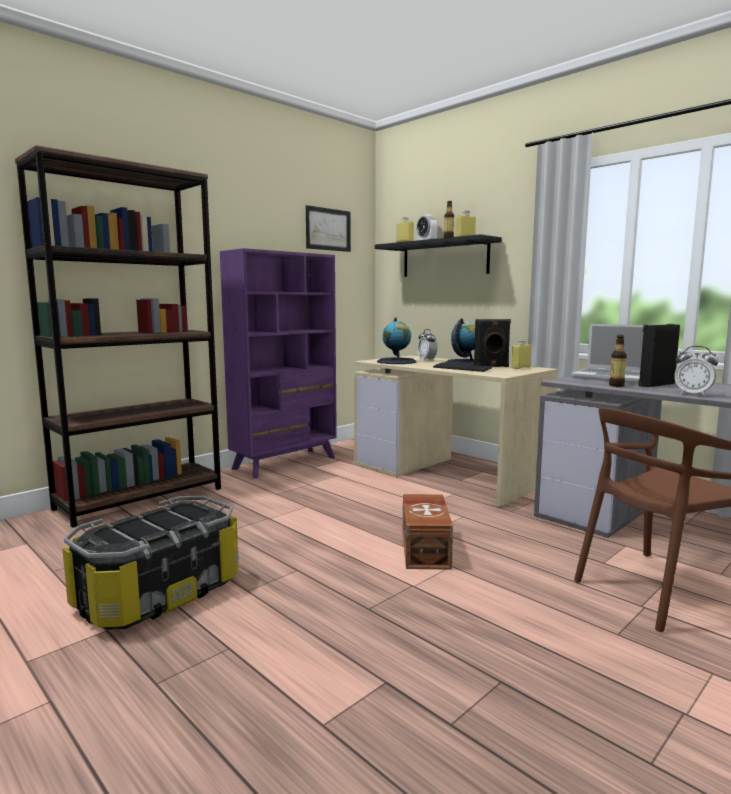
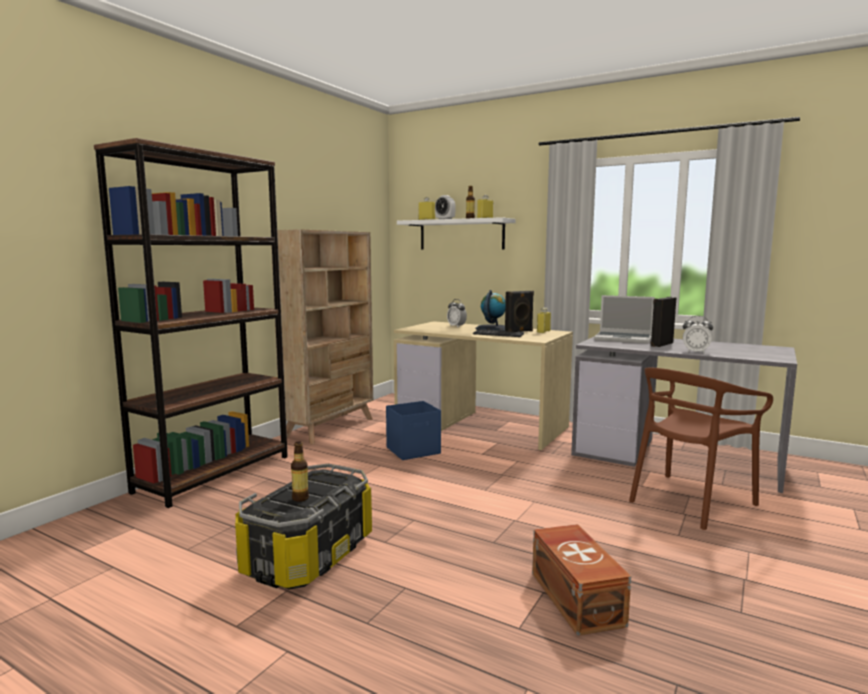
camera: 15 degrees left, 0 degrees up
purple bookcase [220,248,337,478] -> beige bookcase [270,229,373,444]
picture [306,205,351,252] -> none
black shelf [375,234,502,277] -> white shelf [397,217,516,250]
globe [377,317,416,364] -> none
brown storage box [403,494,453,570] -> brown storage box moved to [532,524,631,636]
bottle [609,335,627,387] -> bottle moved to [291,442,309,502]
none -> blue storage box [386,401,441,460]

